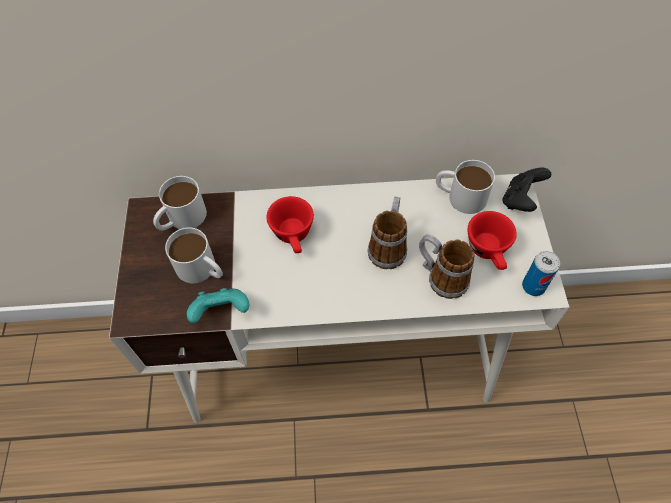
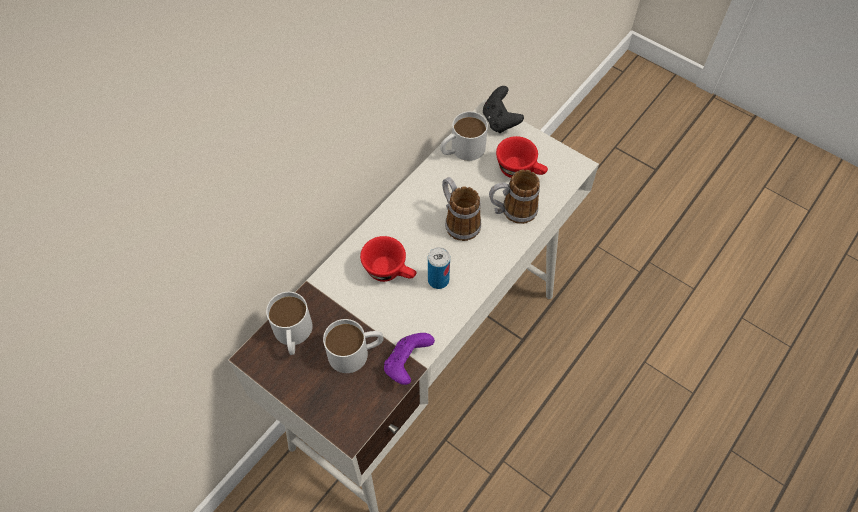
camera: 50 degrees left, 0 degrees up
turquoise game controller [187,288,249,323] -> purple game controller [384,333,435,385]
can [522,251,560,296] -> can moved to [428,247,450,289]

